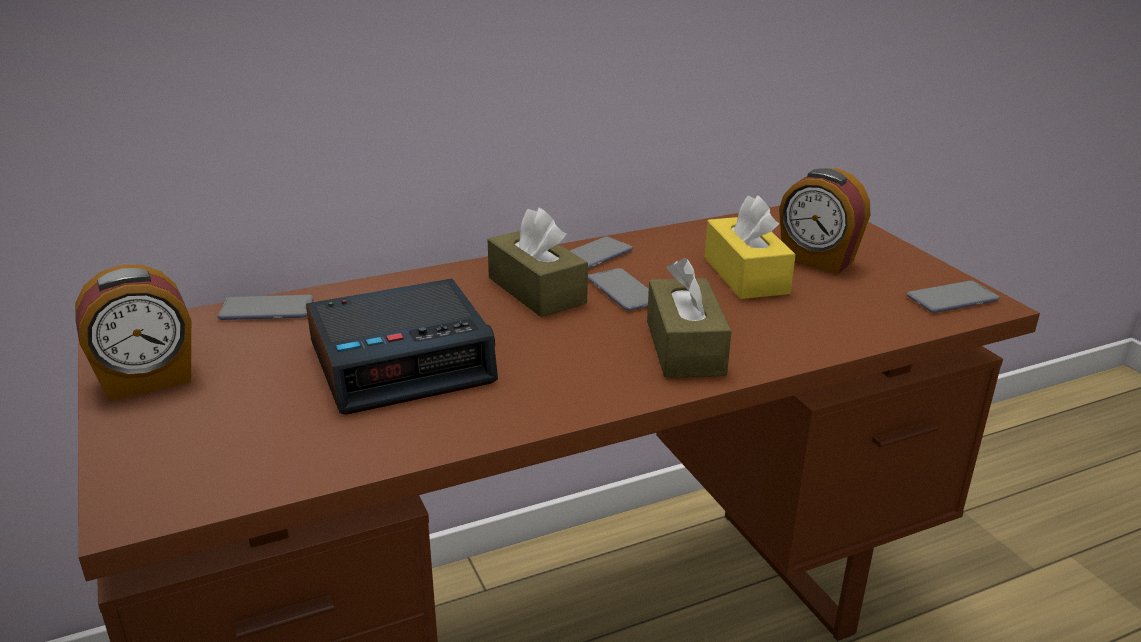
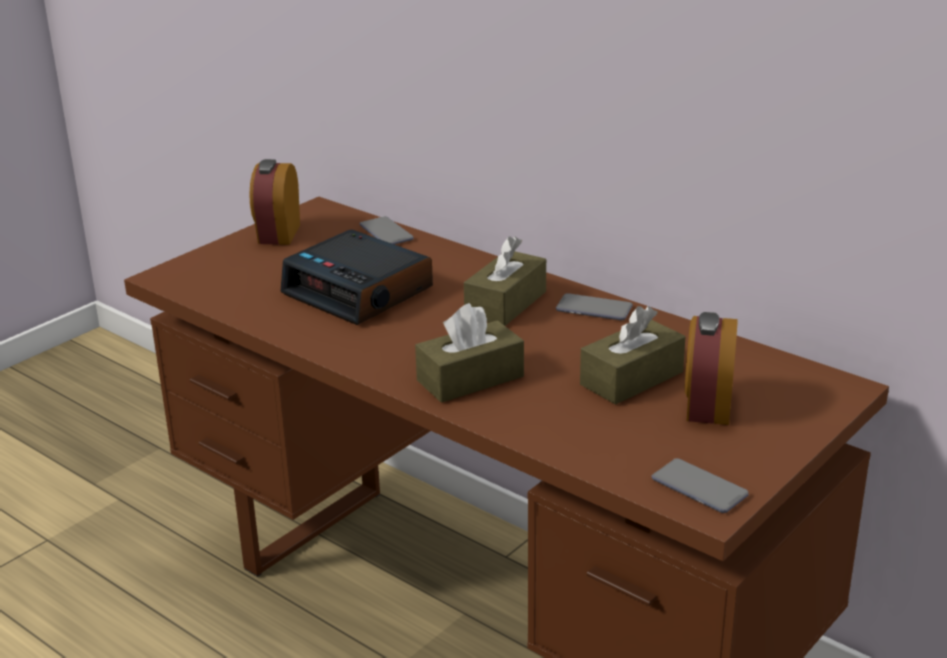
camera: 65 degrees right, 0 degrees up
alarm clock [75,265,192,401] -> alarm clock turned 60 degrees clockwise [249,159,300,245]
phone [588,268,649,311] -> none
yellow tissue box [704,195,796,299] -> brown tissue box [580,306,685,405]

